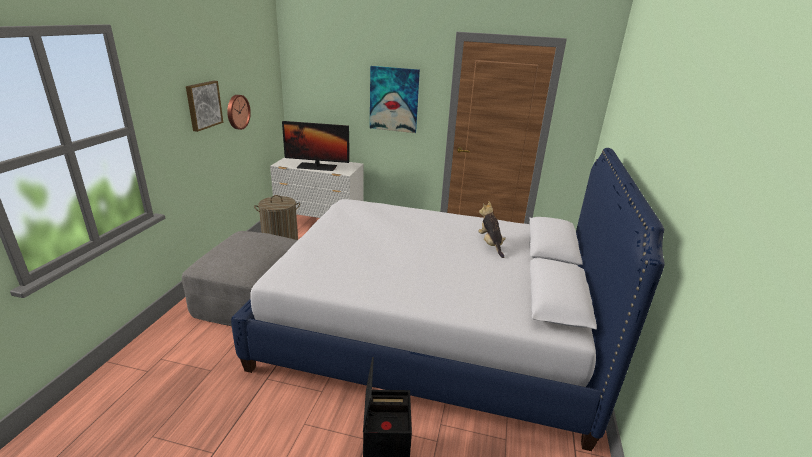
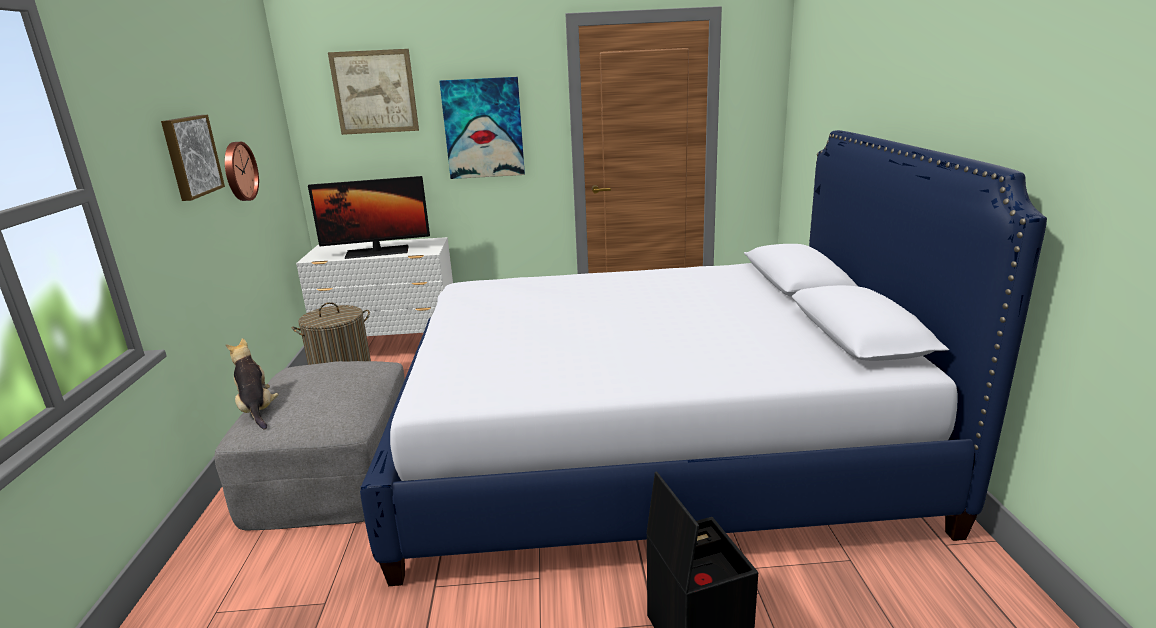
camera: 15 degrees left, 5 degrees down
plush toy [479,202,506,258] -> plush toy moved to [226,338,279,429]
none -> picture [328,49,419,135]

